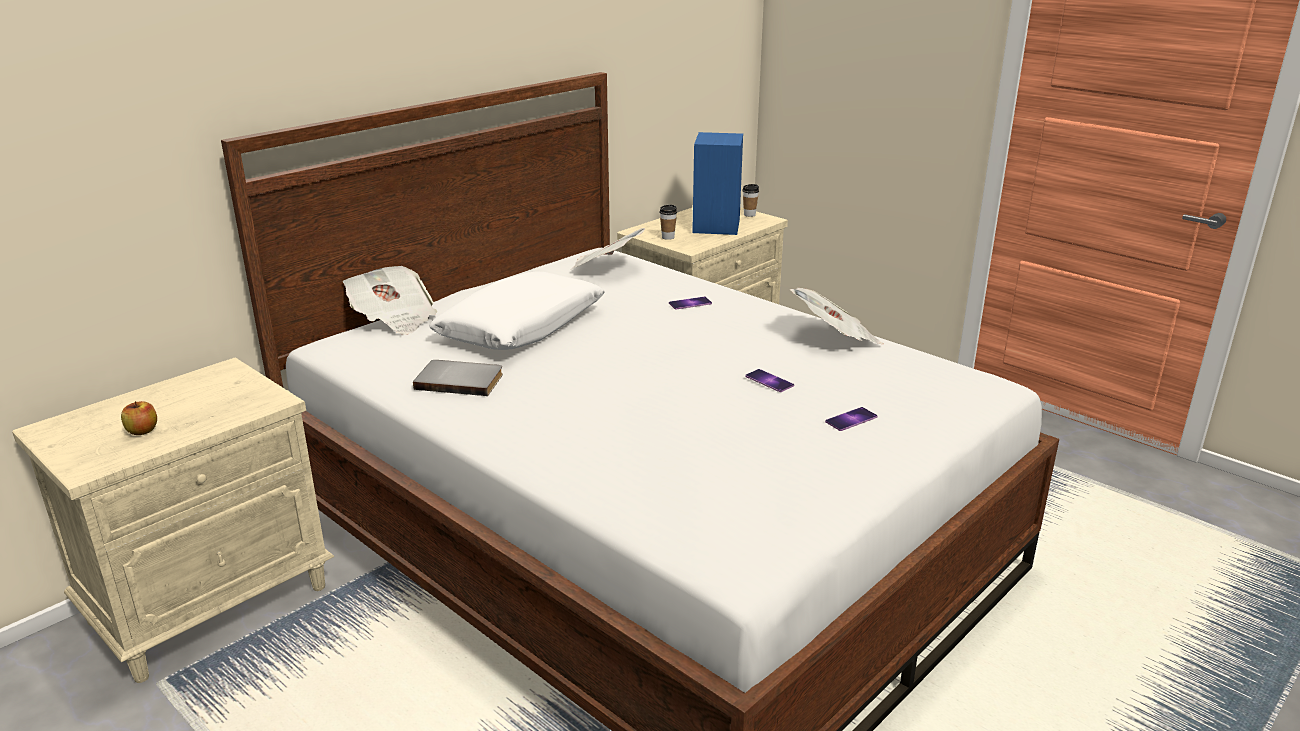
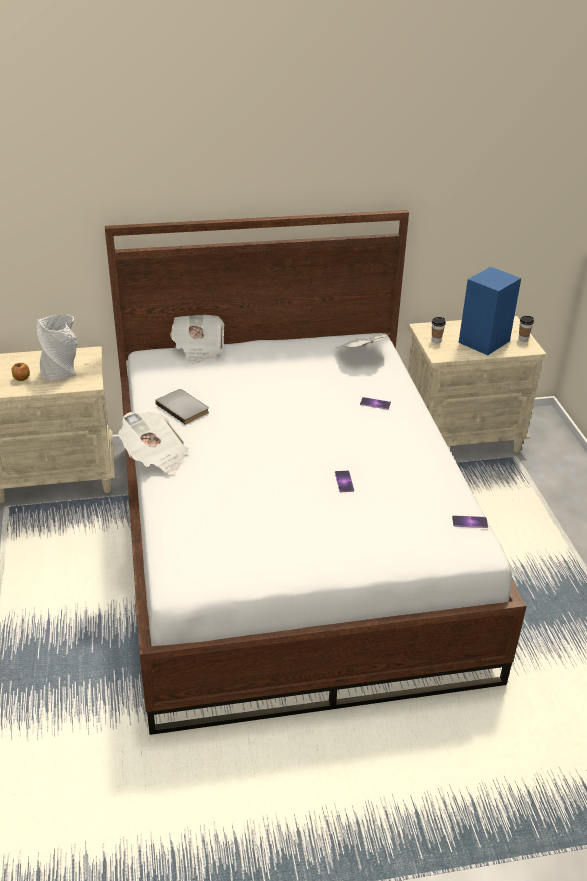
camera: 35 degrees right, 10 degrees up
white pillow [429,272,605,350] -> none
newspaper [790,288,884,344] -> newspaper moved to [118,412,188,474]
phone [825,407,877,431] -> phone moved to [452,515,488,528]
none -> grey vase [37,315,78,381]

